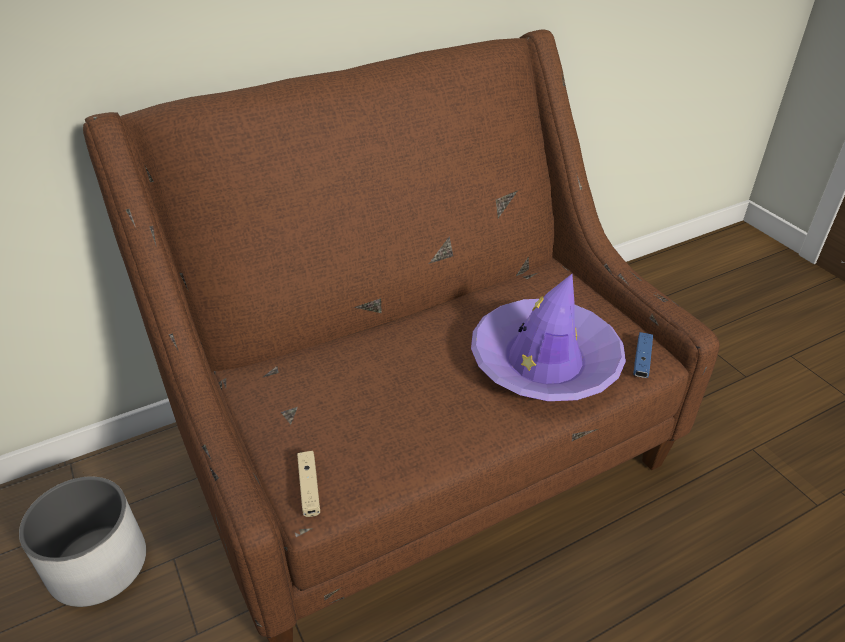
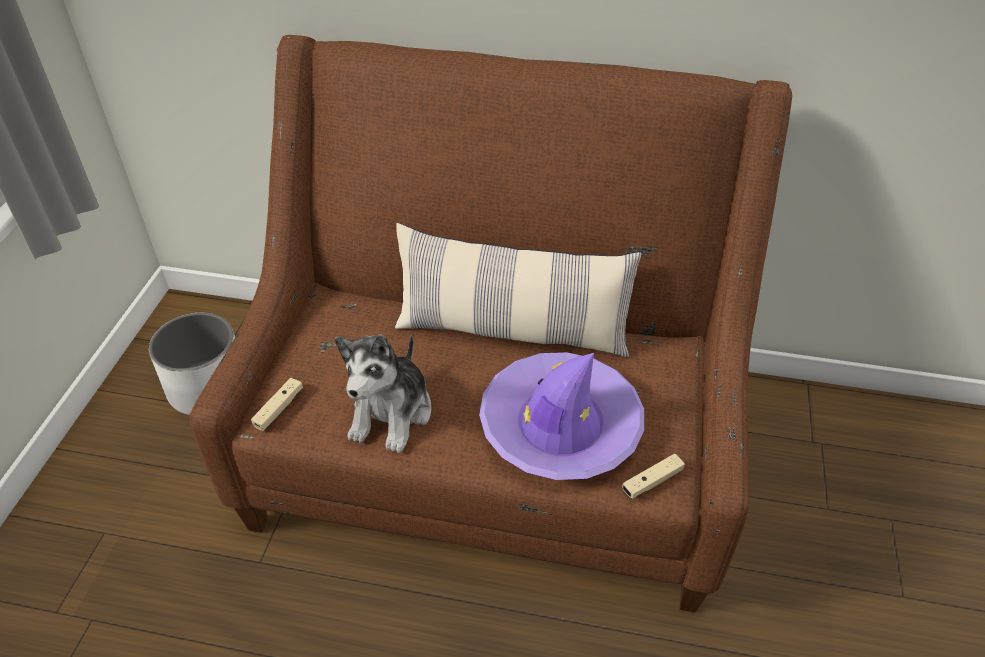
camera: 40 degrees right, 5 degrees up
blue game controller [633,332,653,378] -> beige game controller [622,454,685,499]
none -> plush toy [335,334,431,453]
none -> pillow [395,223,641,357]

